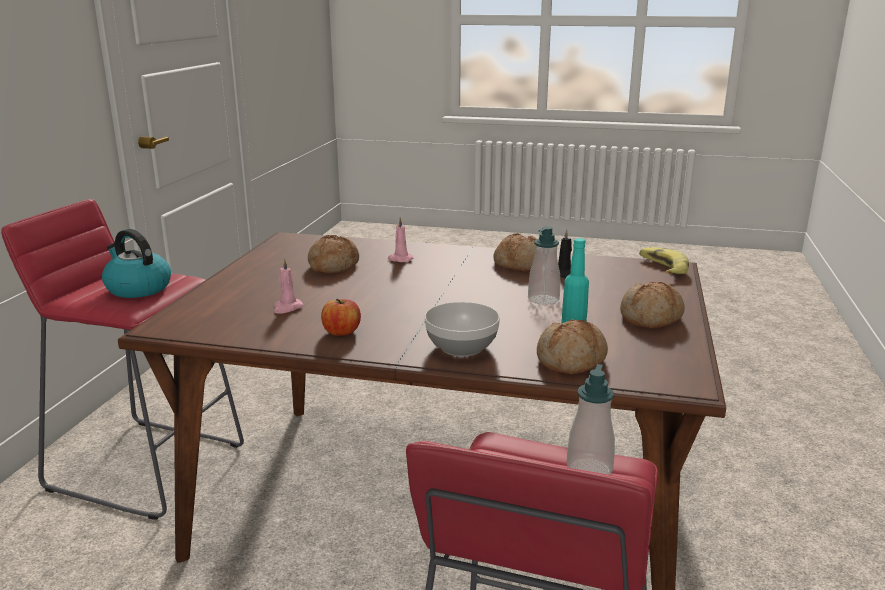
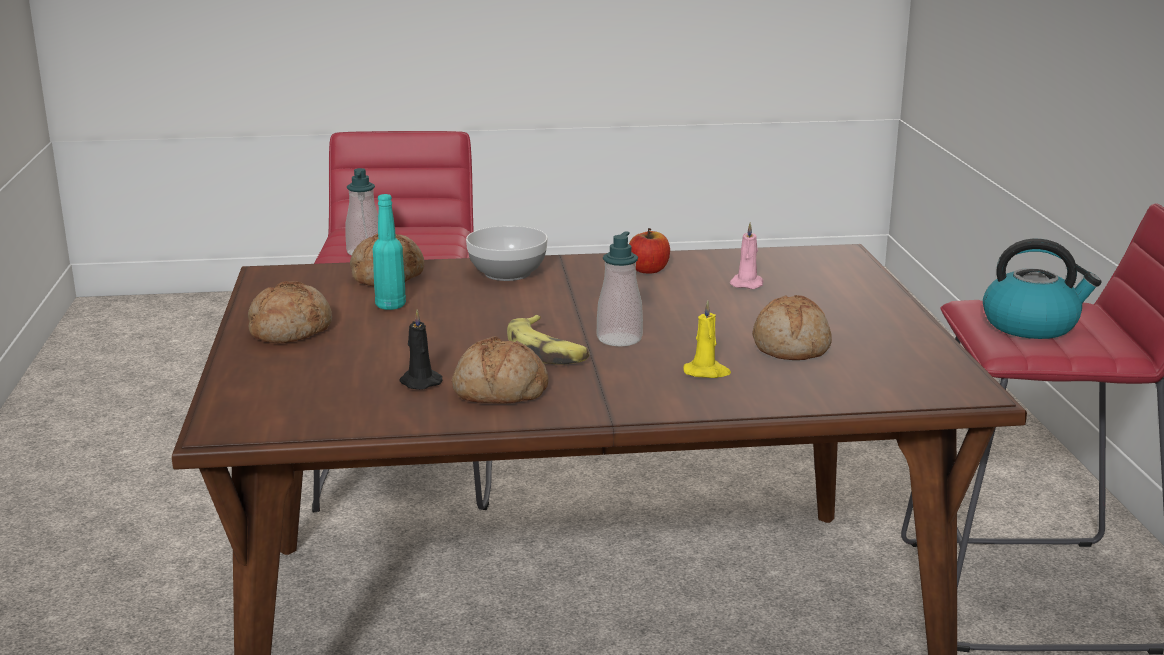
camera: 160 degrees right, 0 degrees up
pink candle [388,217,414,262] -> yellow candle [683,300,731,378]
soap dispenser [528,226,560,305] -> soap dispenser moved to [597,231,643,347]
banana [639,247,689,274] -> banana moved to [507,315,590,365]

